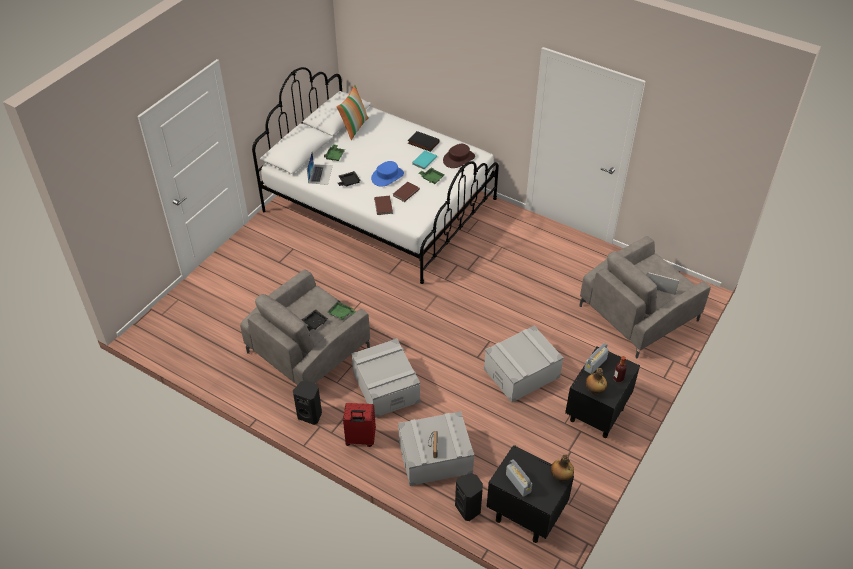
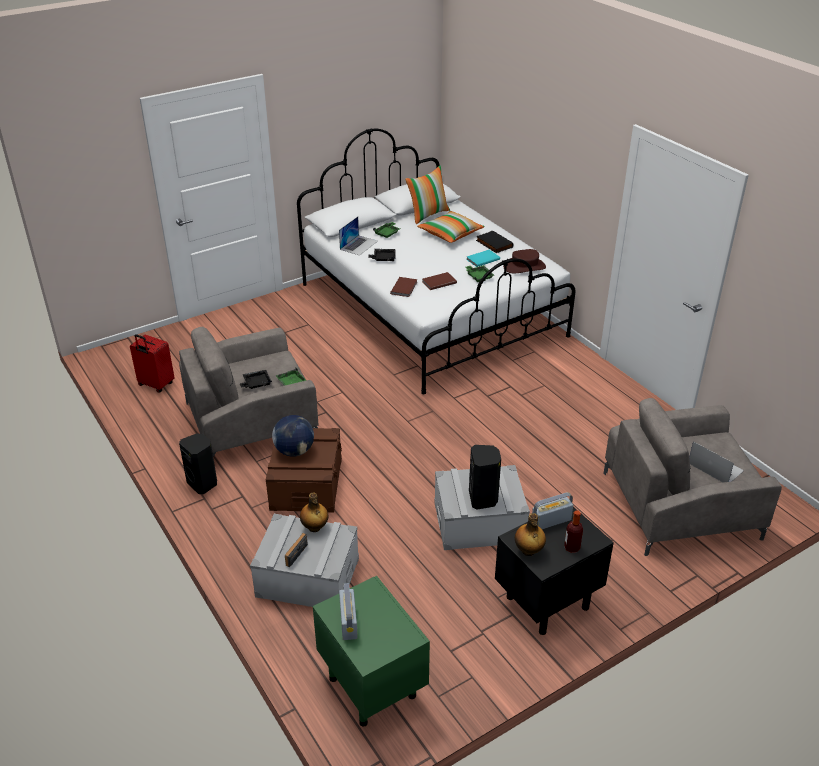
camera: 25 degrees right, 10 degrees down
red suitcase [343,403,376,447] -> red suitcase moved to [130,334,175,393]
grey storage box [351,338,420,418] -> brown storage box [266,428,342,513]
blue hat [371,161,404,187] -> none
black speaker [455,473,483,521] -> black speaker moved to [469,445,501,510]
black nightstand [487,445,574,543] -> green nightstand [313,576,430,727]
bottle [551,455,574,482] -> bottle moved to [300,493,328,532]
none -> globe [272,415,314,457]
none -> pillow [417,211,485,243]

